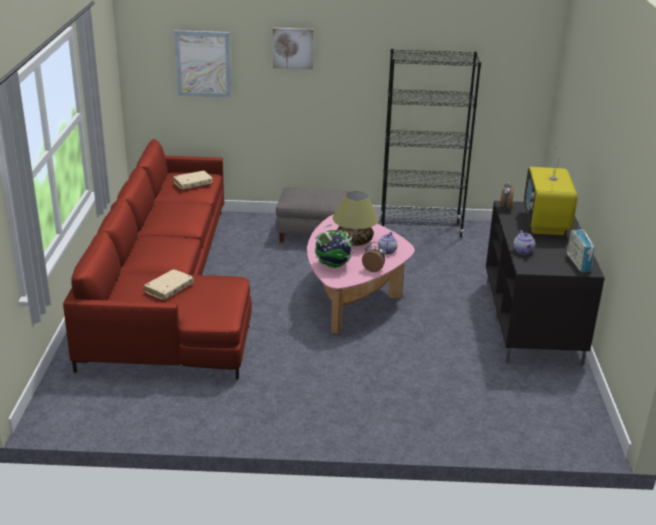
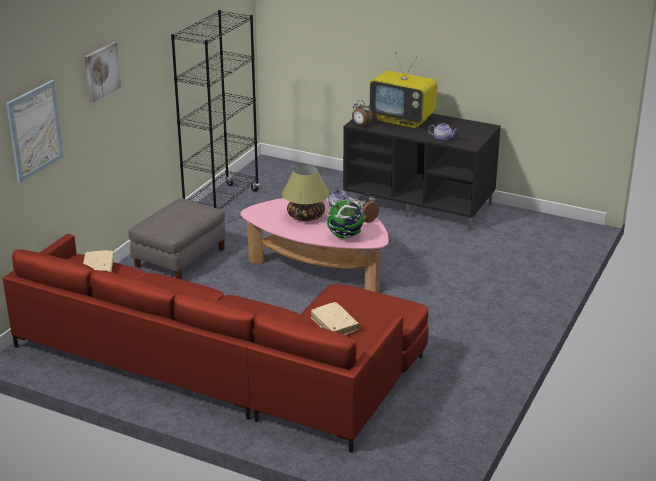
camera: 65 degrees left, 0 degrees up
radio [567,226,595,272] -> none

